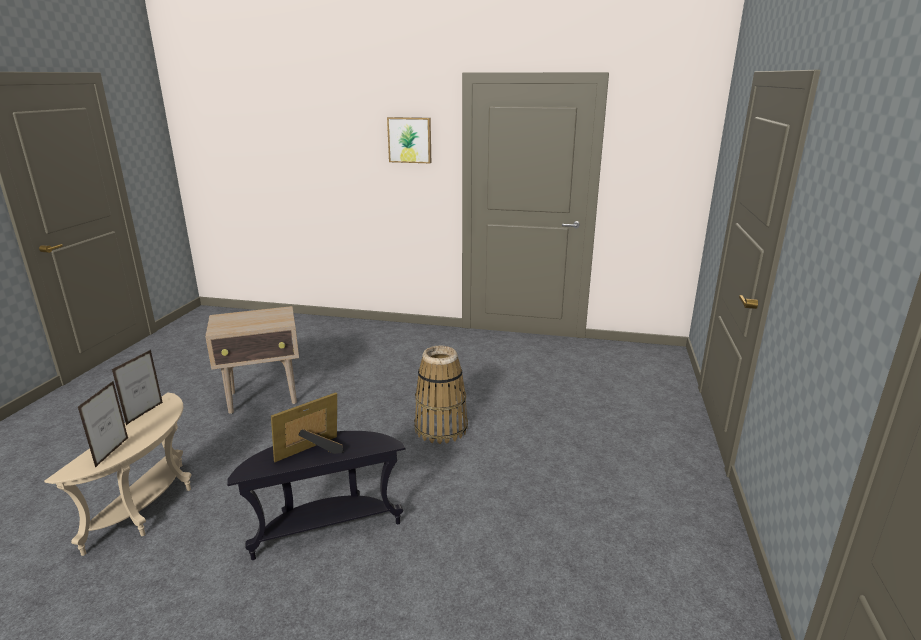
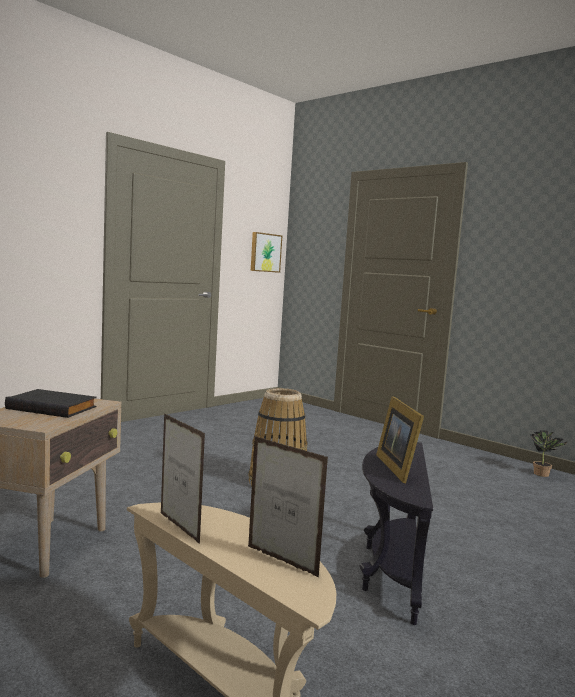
camera: 60 degrees left, 15 degrees down
picture [387,117,431,163] -> picture moved to [251,232,282,273]
none -> black book [5,389,97,418]
none -> potted plant [530,430,568,477]

